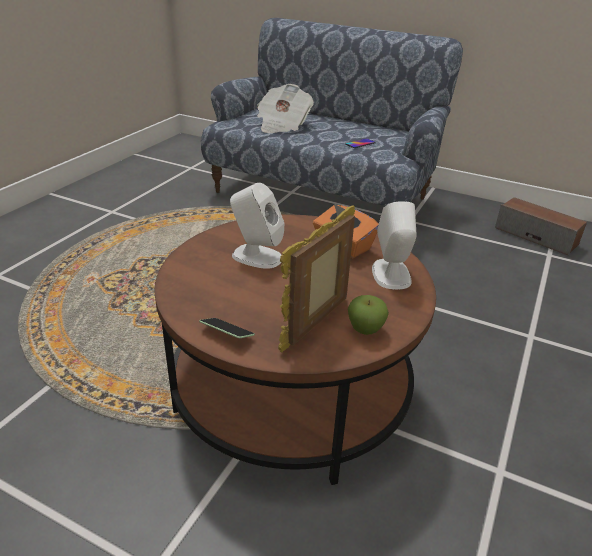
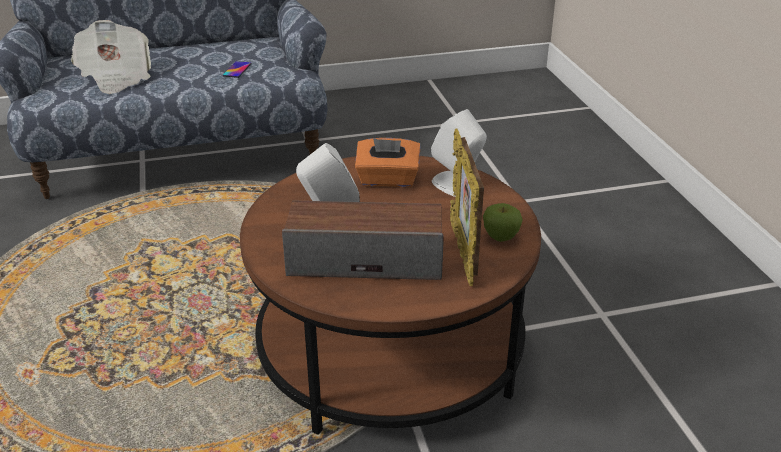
camera: 40 degrees left, 0 degrees up
phone [199,318,255,338] -> none
speaker [495,197,587,255] -> speaker moved to [282,201,444,280]

